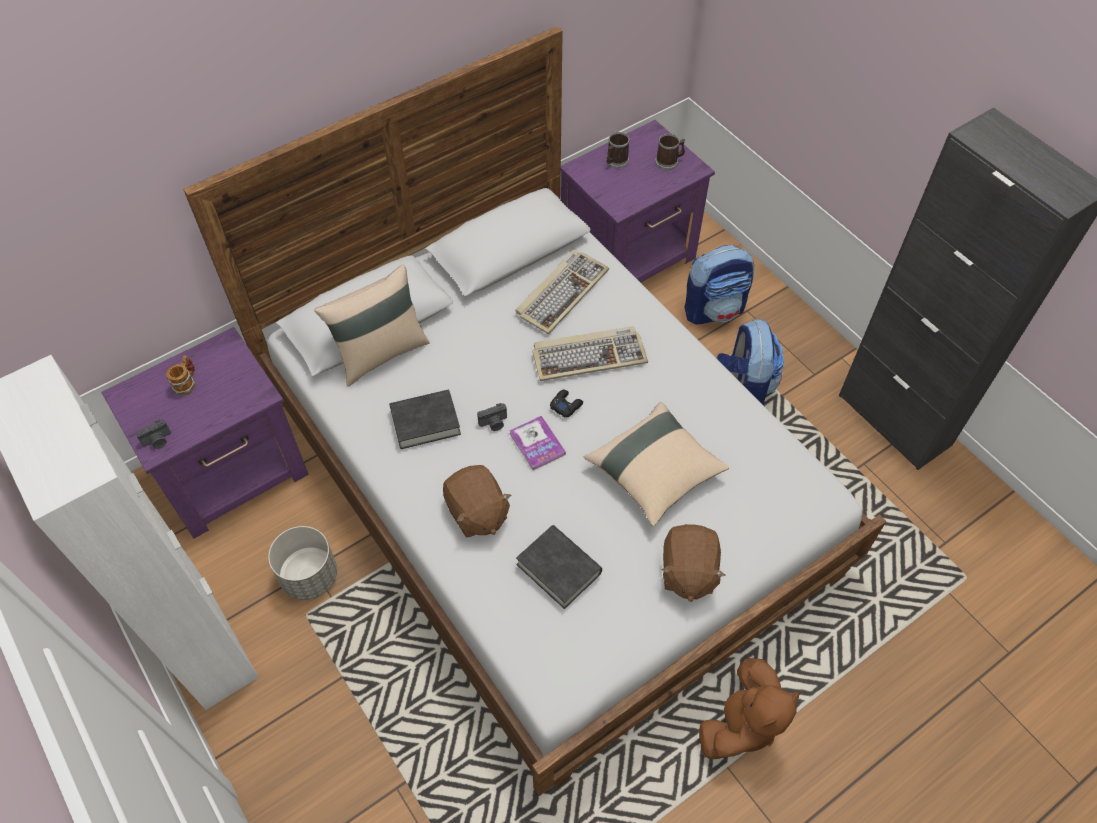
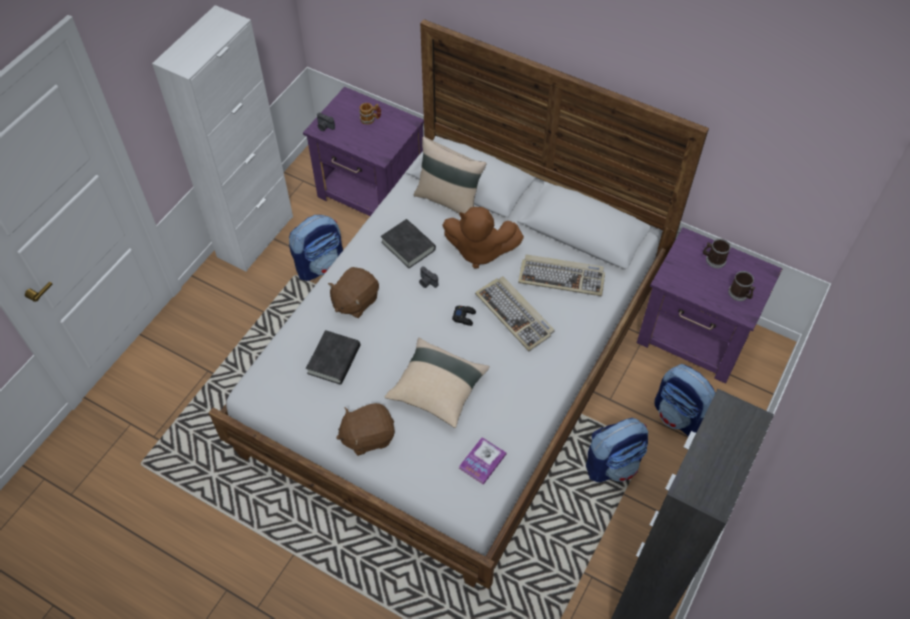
camera: 65 degrees right, 0 degrees up
grey planter [268,526,337,600] -> backpack [289,215,343,281]
book [509,416,566,470] -> book moved to [459,437,506,485]
brown plush toy [699,658,800,760] -> brown plush toy moved to [442,207,524,269]

